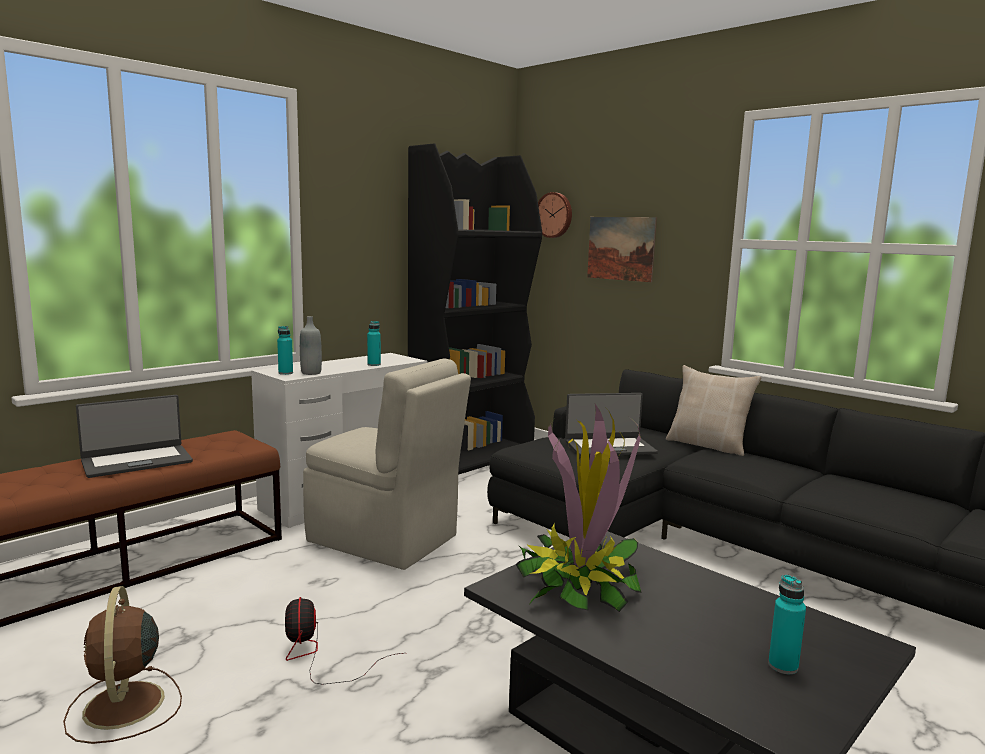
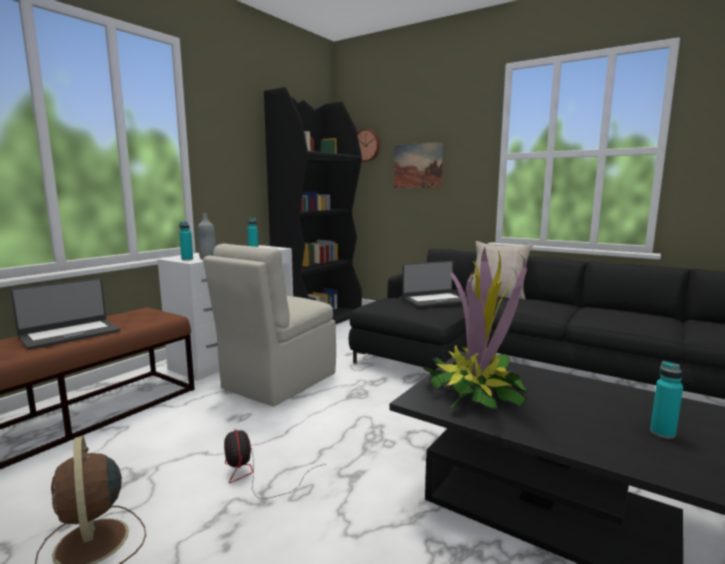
camera: 10 degrees left, 0 degrees up
beige chair [303,358,471,570] -> beige chair turned 105 degrees clockwise [203,243,336,406]

